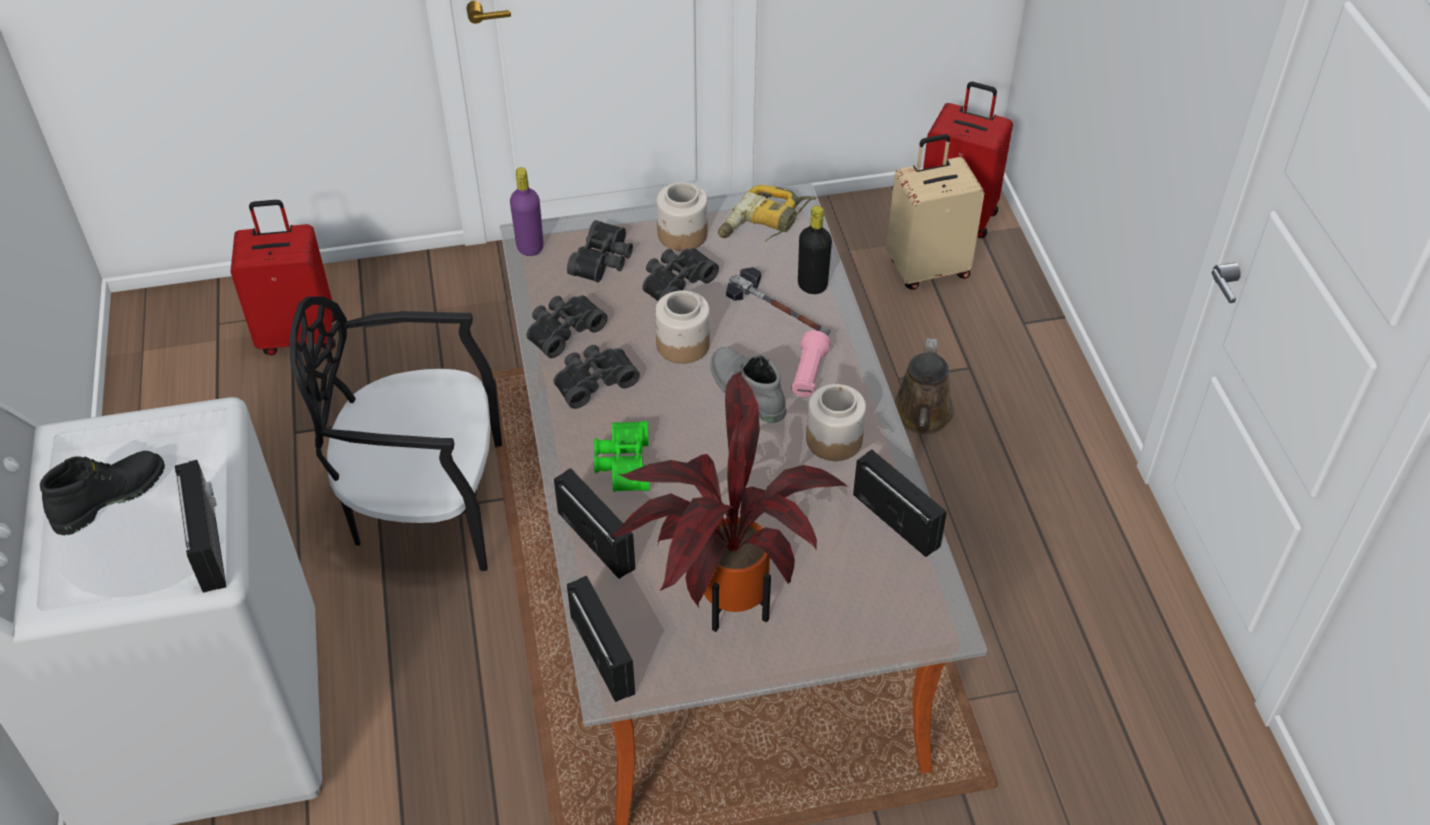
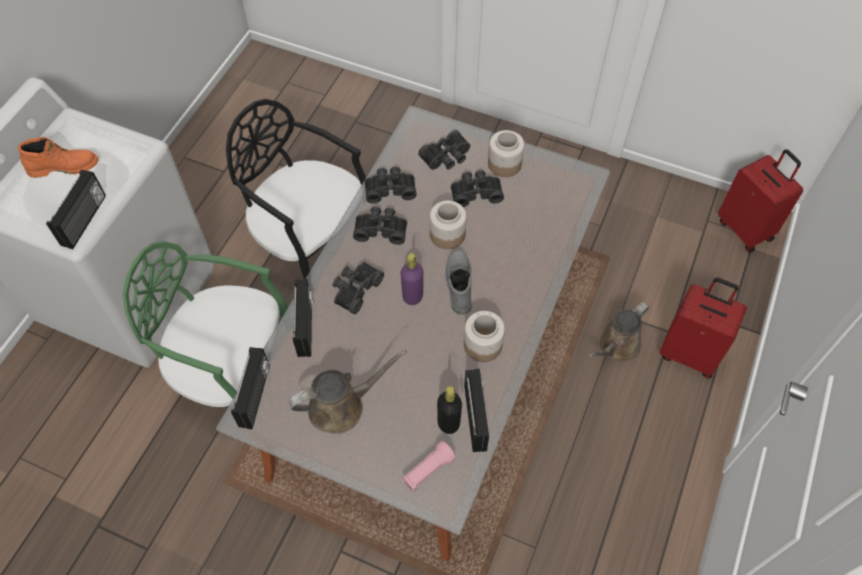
camera: 35 degrees right, 10 degrees up
black boot [40,451,165,535] -> orange boot [18,137,98,178]
red suitcase [230,200,336,355] -> red suitcase moved to [660,278,747,378]
purple bottle [510,167,544,256] -> purple bottle moved to [401,253,423,305]
green binoculars [594,421,649,492] -> black binoculars [333,262,384,314]
potted plant [611,371,848,632] -> brown watering can [289,350,407,434]
power drill [718,185,816,242] -> none
hammer [726,267,831,336] -> none
pink flashlight [791,330,831,398] -> pink flashlight moved to [402,441,456,492]
black bottle [798,206,832,294] -> black bottle moved to [437,386,462,434]
beige suitcase [886,134,985,290] -> none
none -> green chair [122,241,288,407]

